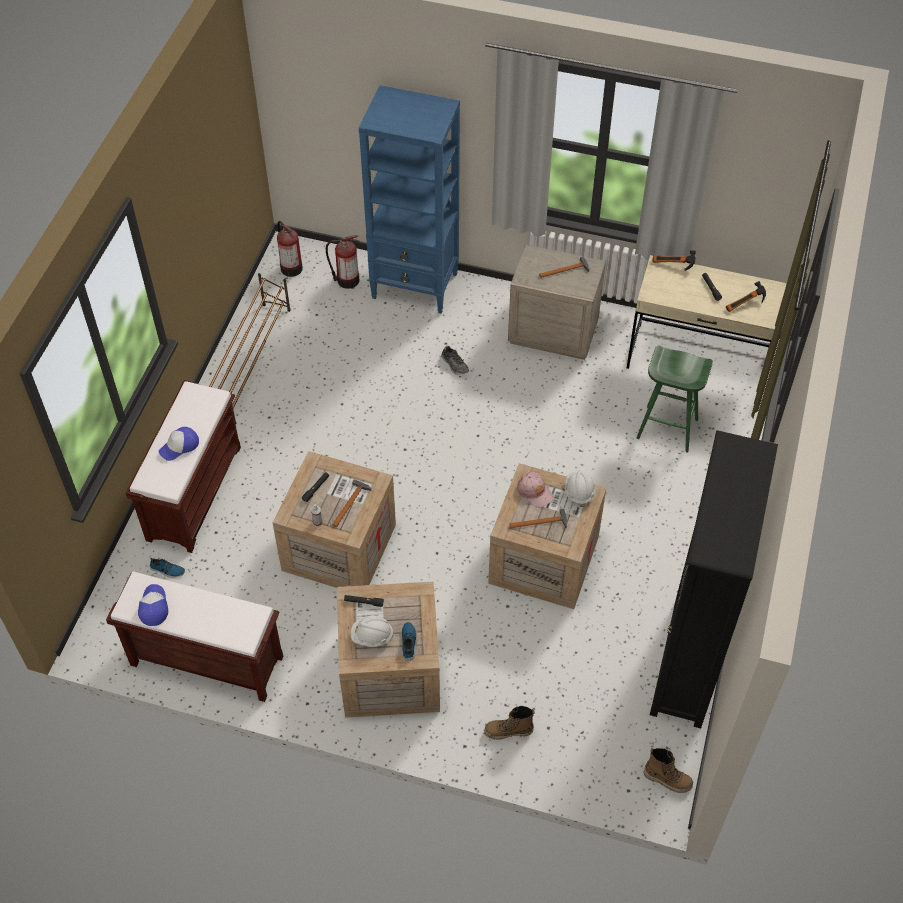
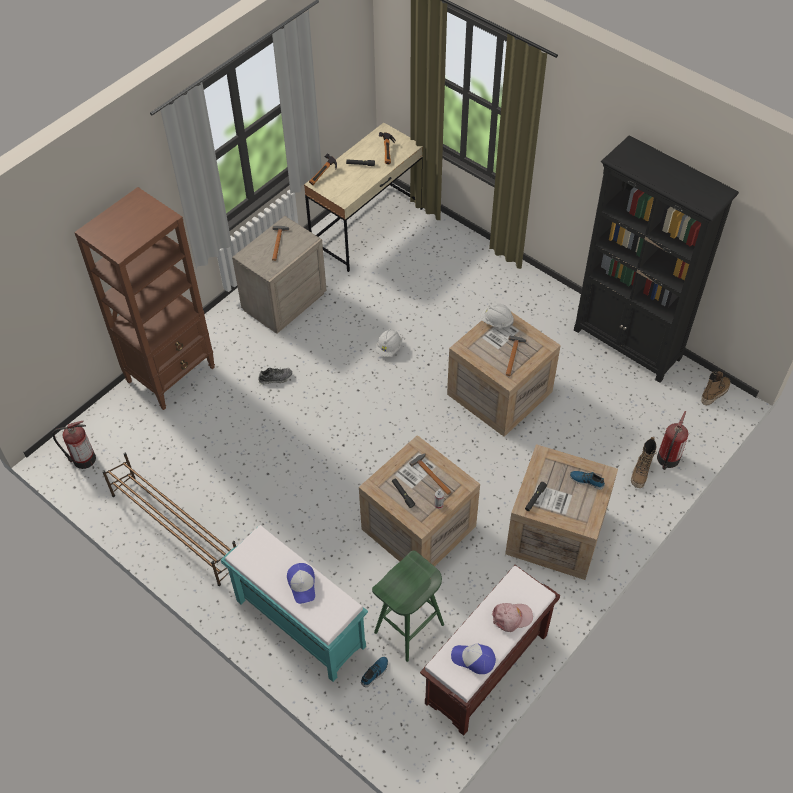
camera: 65 degrees left, 0 degrees up
brown bench [126,380,241,553] -> turquoise bench [221,525,368,682]
fire extinguisher [326,235,359,289] -> fire extinguisher moved to [657,411,688,470]
white hard hat [351,615,394,647] -> white hard hat moved to [375,329,402,357]
blue bookcase [359,85,460,314] -> brown bookcase [74,187,215,410]
pink cap [517,472,553,508] -> pink cap moved to [492,603,533,632]
green stool [636,346,713,453] -> green stool moved to [372,551,444,662]

